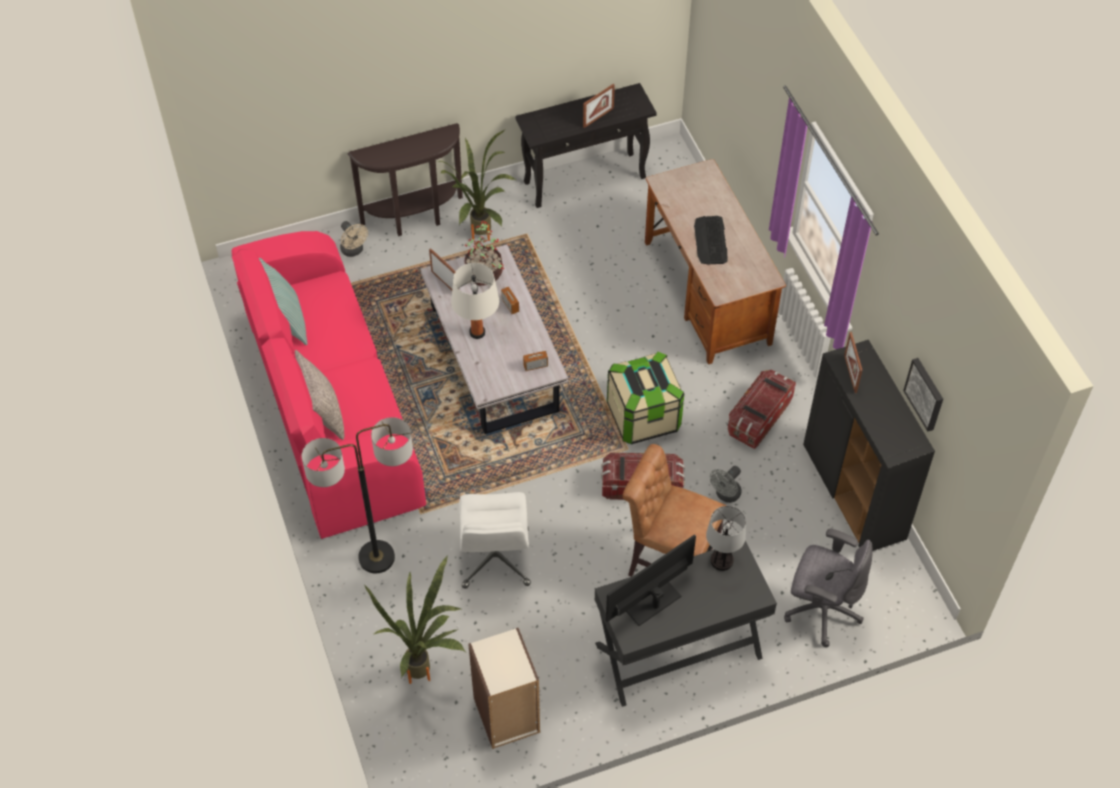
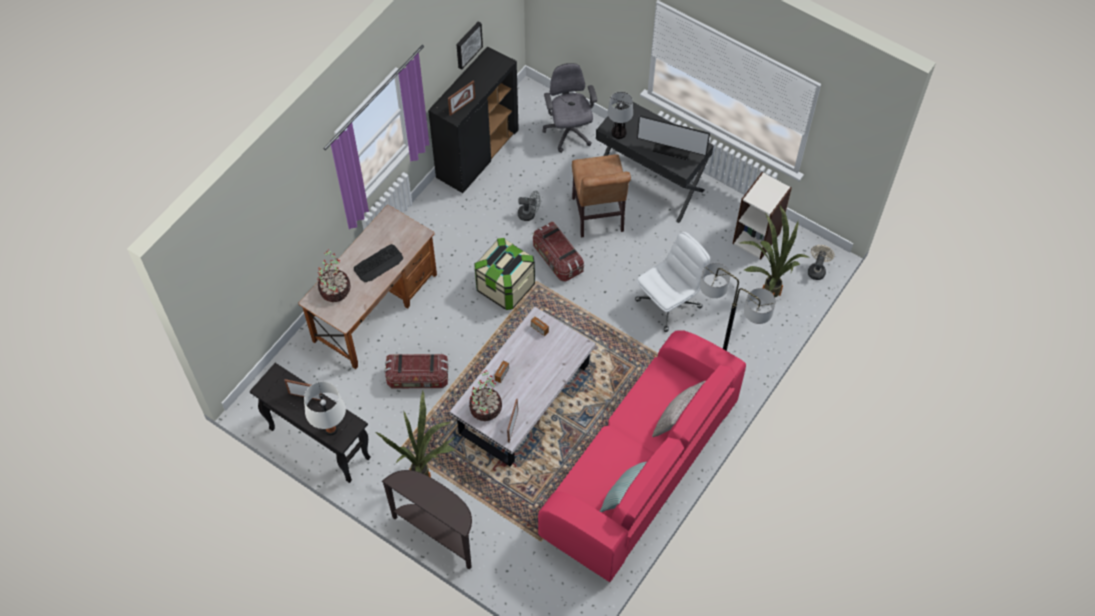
camera: 125 degrees left, 5 degrees up
beige fan [340,221,368,257] -> beige fan moved to [808,245,835,280]
white table lamp [451,263,499,339] -> white table lamp moved to [304,382,346,435]
storage box [728,370,796,449] -> storage box moved to [385,354,448,388]
none -> potted plant [317,250,350,302]

